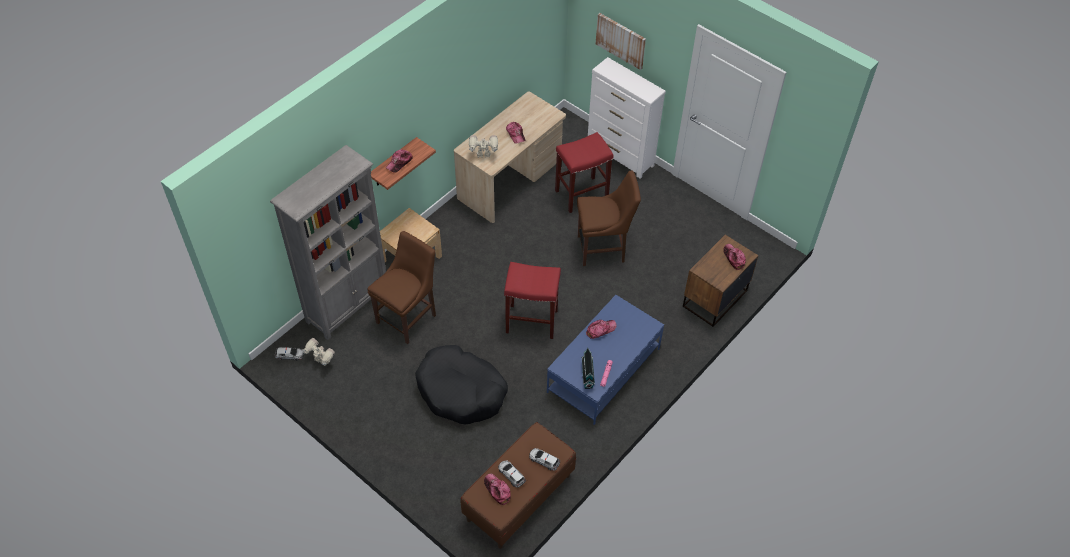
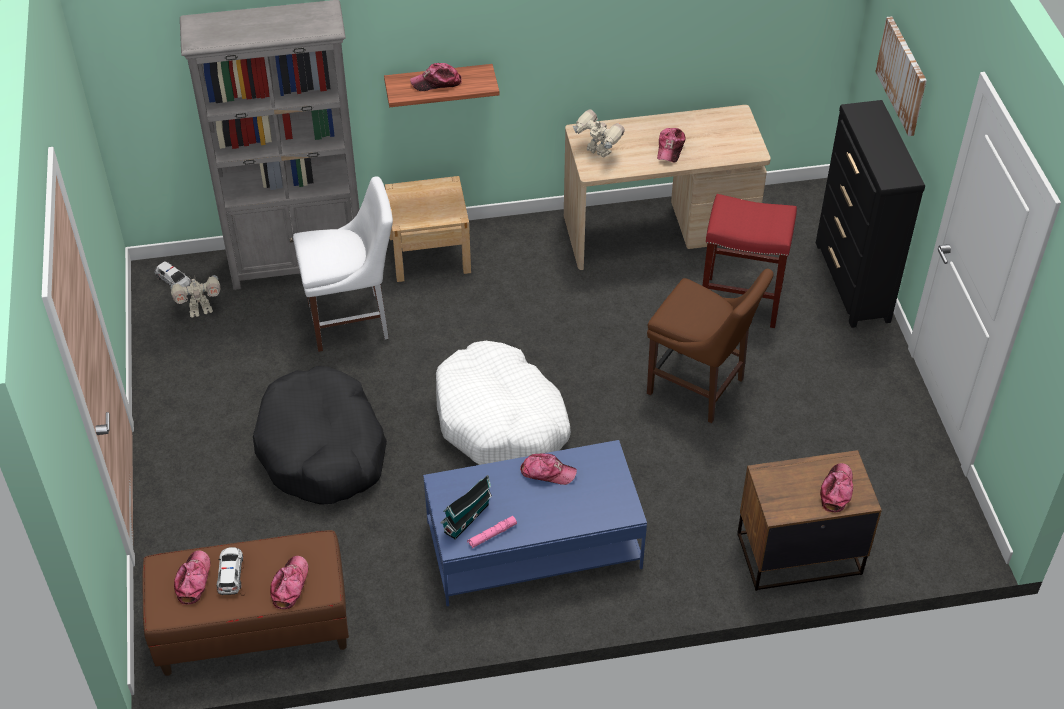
camera: 40 degrees right, 5 degrees down
toy robot [302,338,335,366] -> toy robot turned 90 degrees clockwise [170,275,221,317]
brown chair [367,231,436,344] -> white chair [293,176,393,352]
red stool [504,262,561,339] -> white dog bed [436,341,571,465]
toy car [529,448,560,471] -> cap [270,556,309,609]
white dresser [588,57,666,179] -> black dresser [816,100,925,328]

